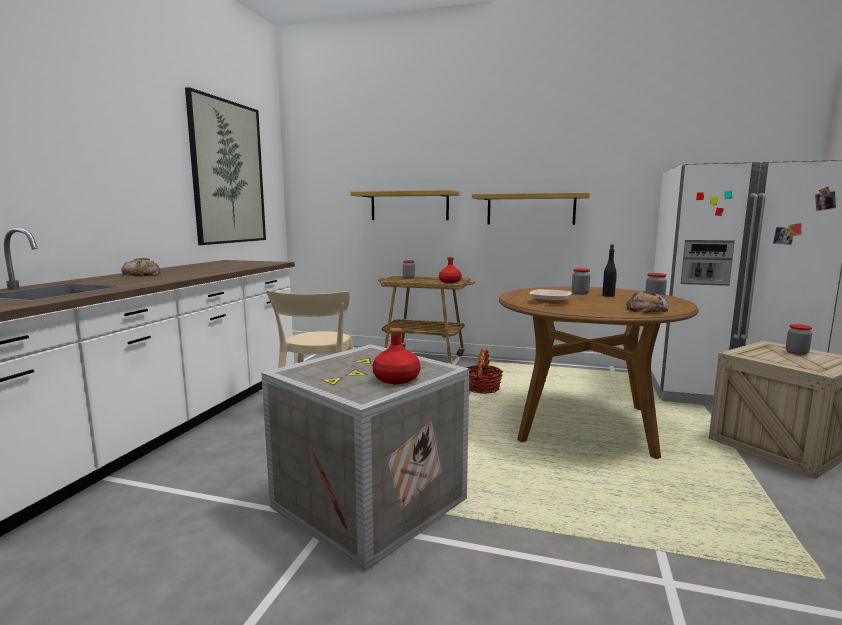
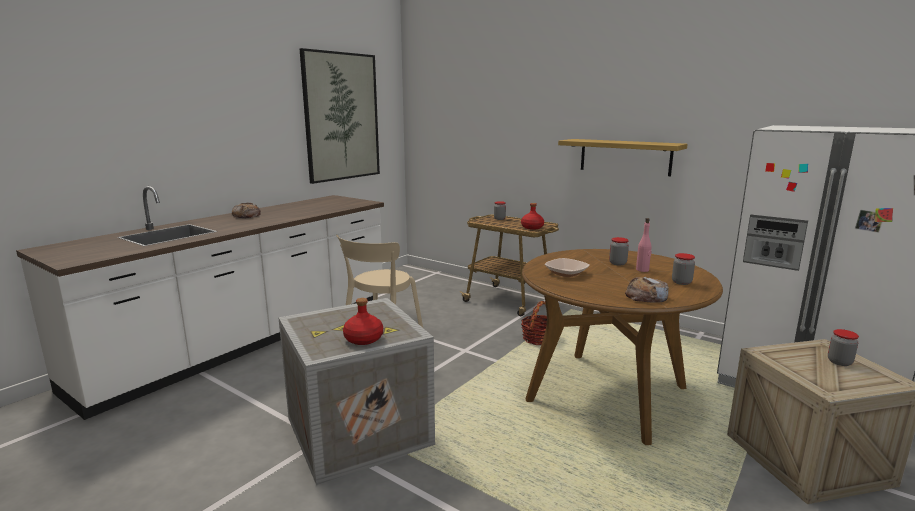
camera: 20 degrees right, 5 degrees up
shelf [350,190,459,220] -> none
black bottle [602,245,617,297] -> pink bottle [636,218,651,272]

